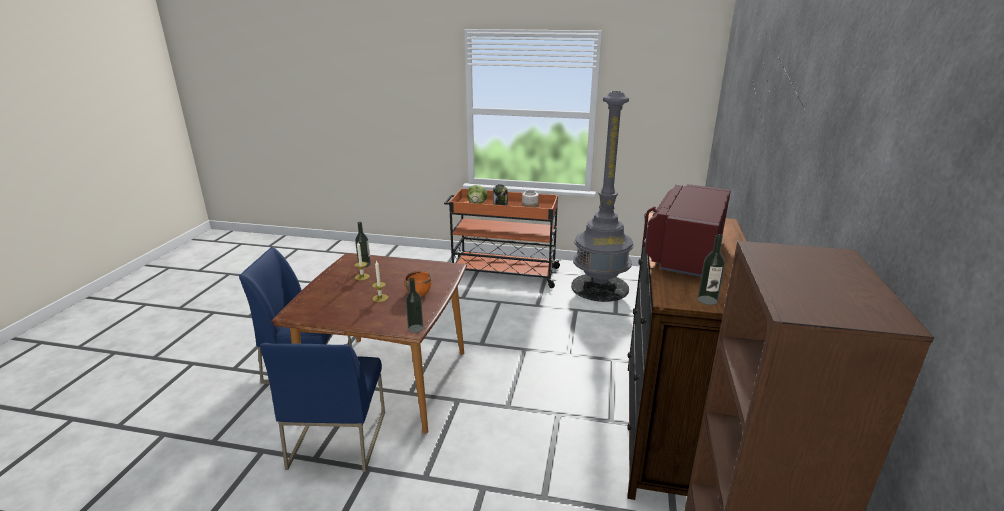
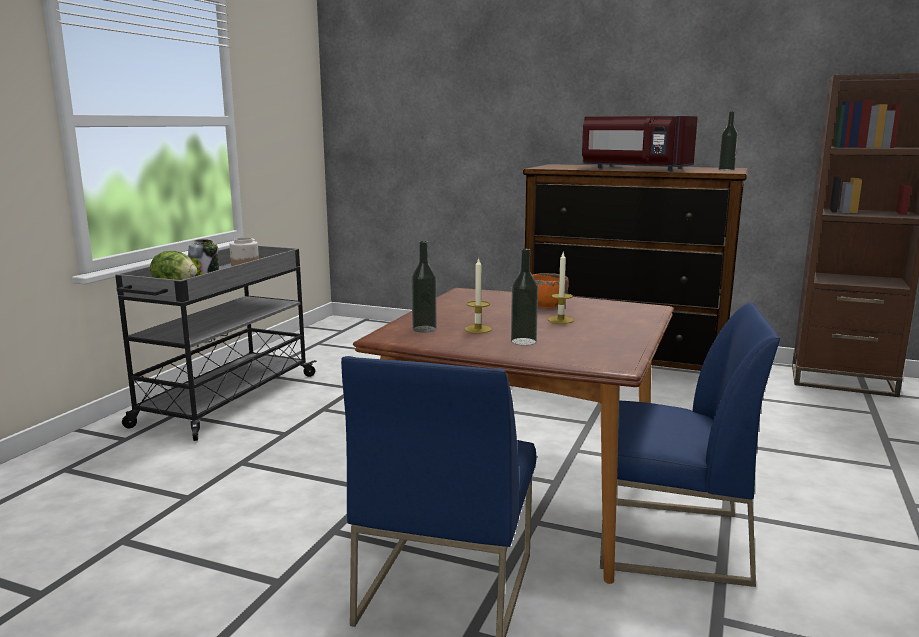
camera: 80 degrees left, 10 degrees down
bottle [406,278,423,333] -> bottle moved to [511,248,538,346]
orange cart [444,189,561,288] -> grey cart [115,246,317,441]
grey floor lamp [571,91,634,302] -> none

